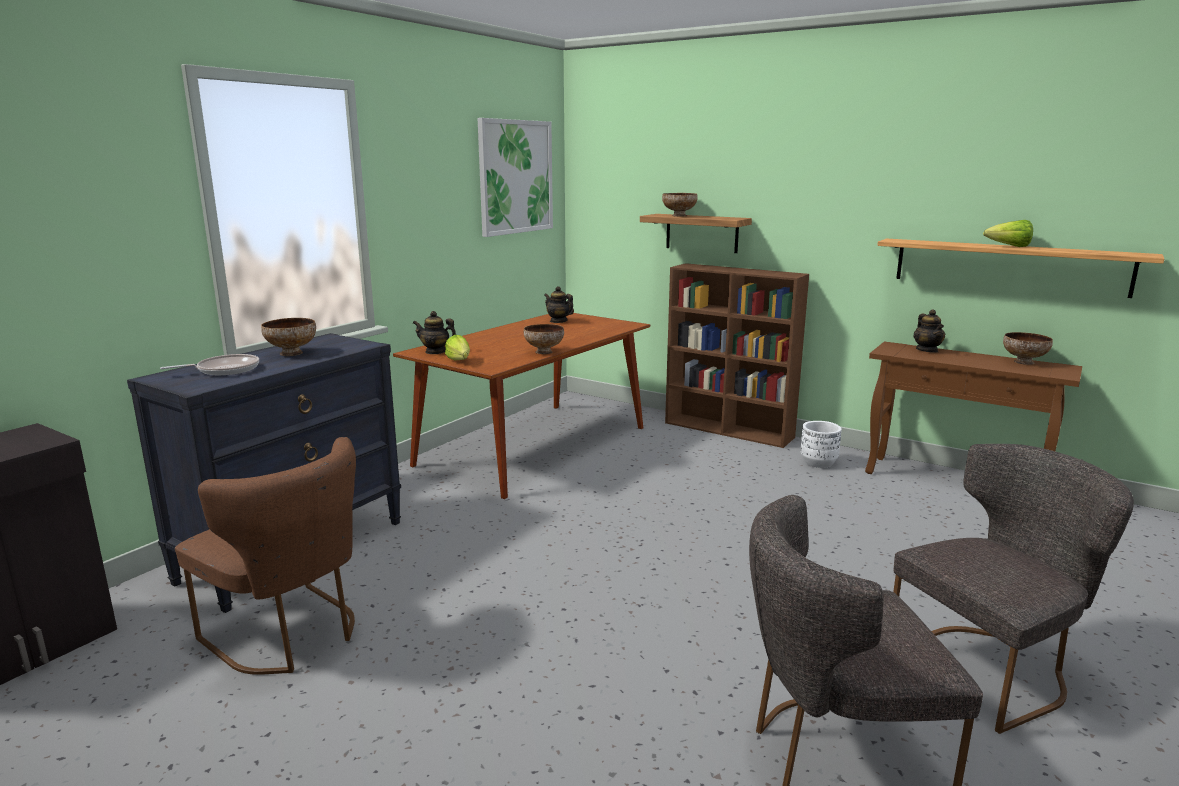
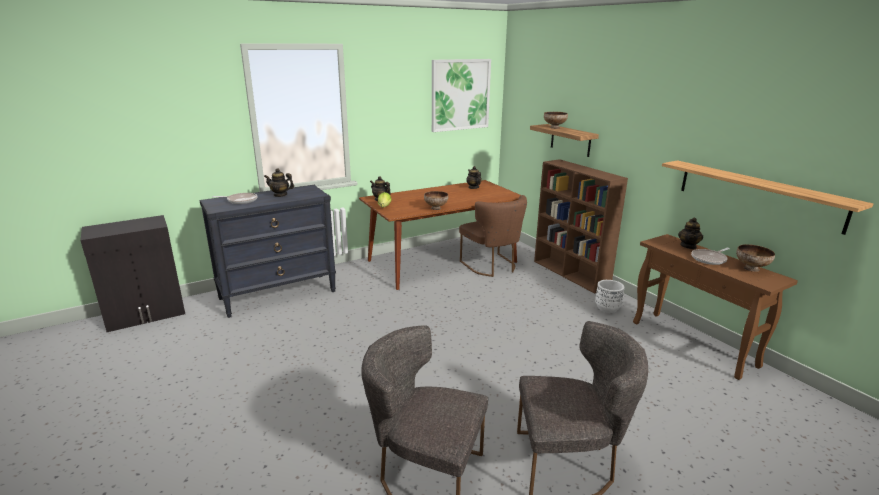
camera: 25 degrees right, 5 degrees up
brown chair [175,437,356,675] -> brown chair moved to [459,195,527,277]
bowl [261,318,316,356] -> teapot [264,168,294,197]
lettuce [983,220,1033,247] -> none
none -> frying pan [691,248,730,265]

